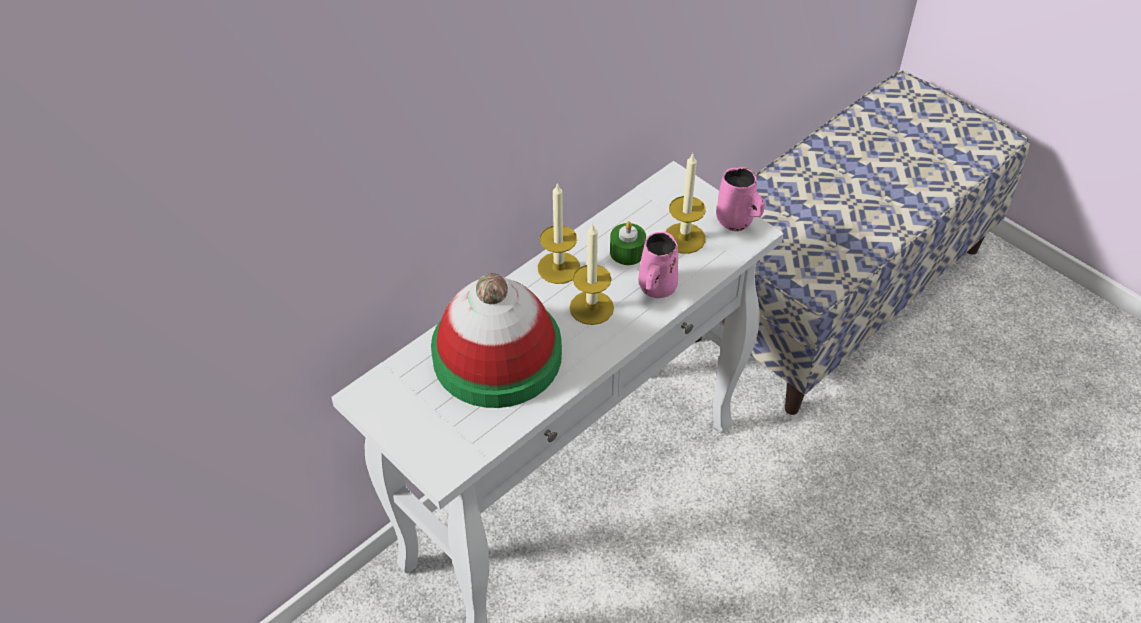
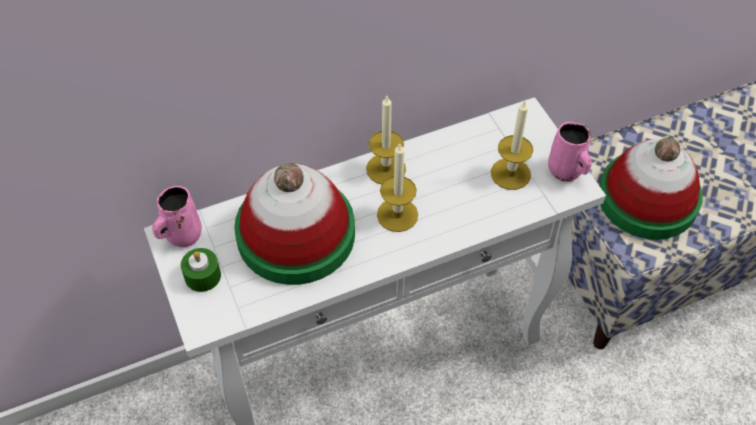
camera: 20 degrees right, 5 degrees up
green candle [610,221,646,265] -> green candle moved to [181,248,221,292]
pink mug [639,232,678,298] -> pink mug moved to [152,186,202,247]
none -> hat [599,137,703,240]

